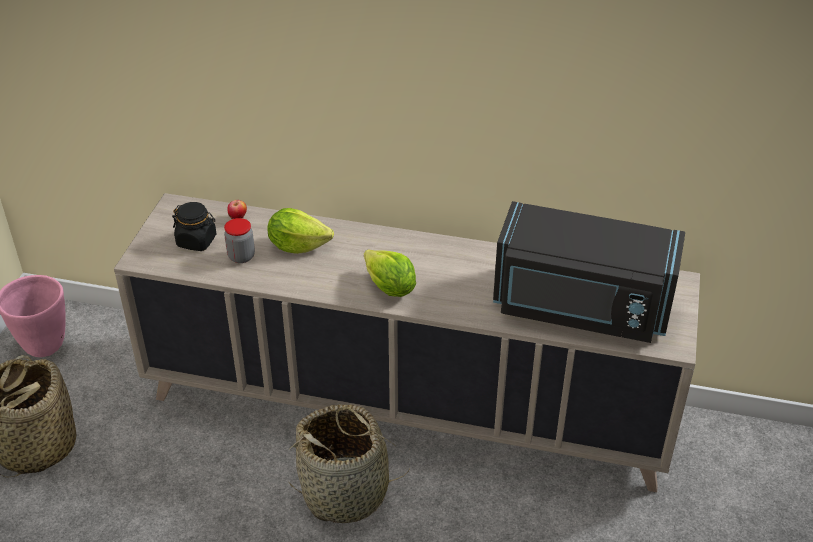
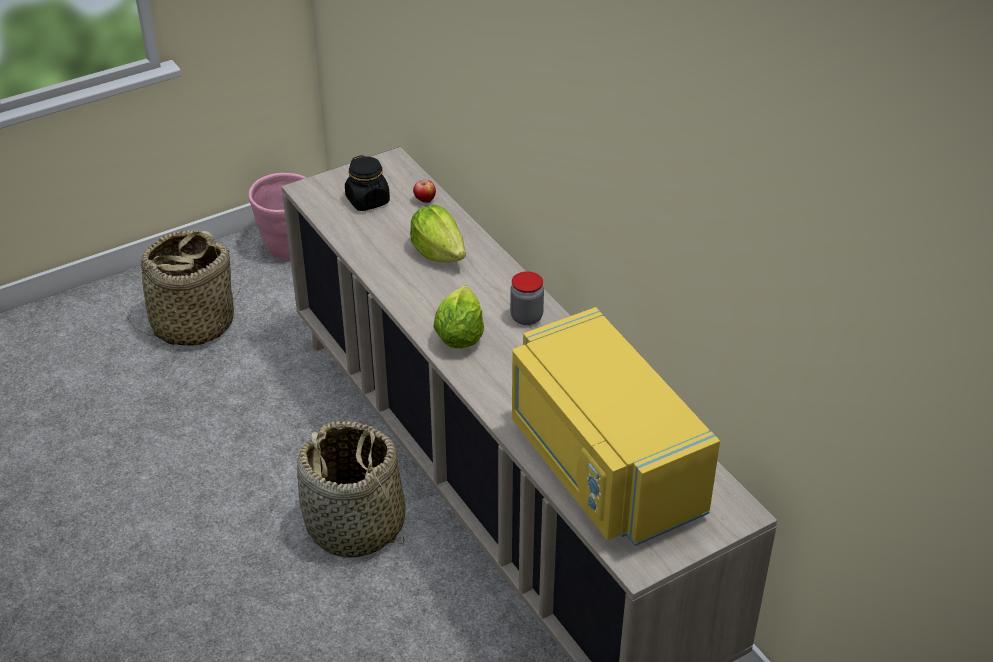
camera: 45 degrees right, 0 degrees up
jar [224,218,255,263] -> jar moved to [510,271,544,325]
black microwave [493,201,685,343] -> yellow microwave [512,307,720,546]

